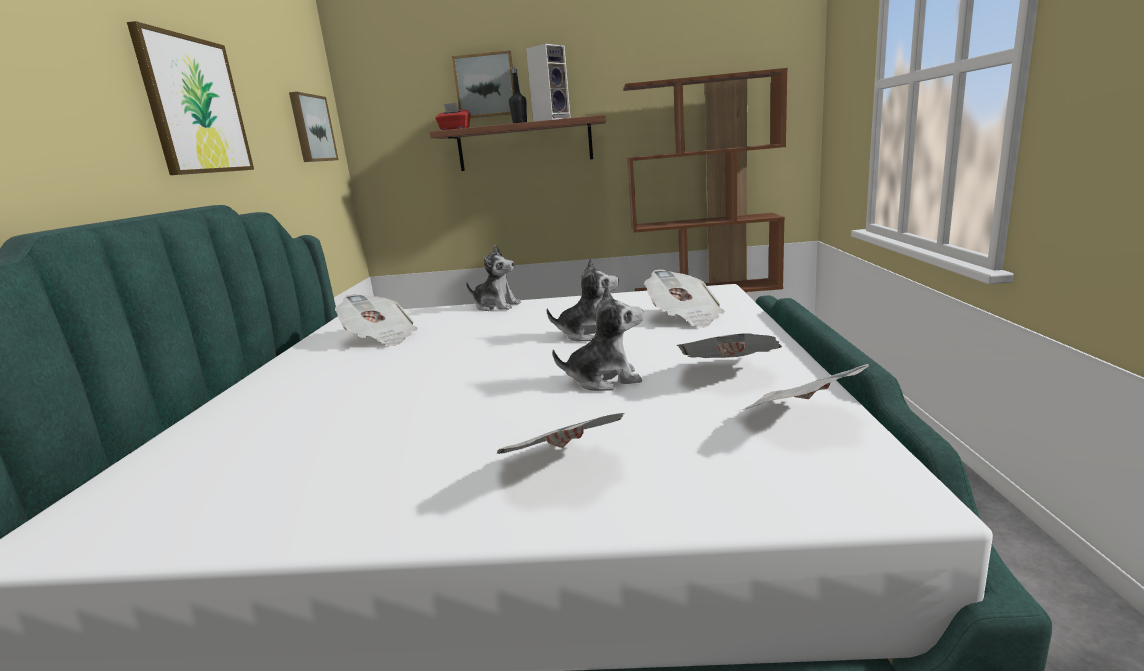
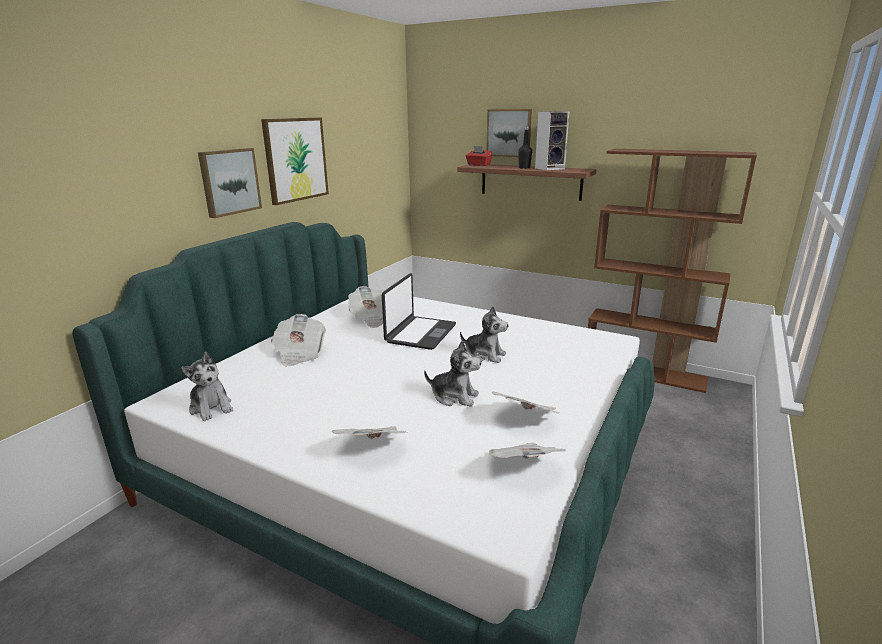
camera: 25 degrees right, 5 degrees up
picture [289,92,338,162] -> picture moved to [198,148,262,218]
plush toy [466,245,521,311] -> plush toy moved to [181,352,233,421]
newspaper [644,270,725,328] -> newspaper moved to [271,314,326,367]
none -> laptop [382,273,456,350]

